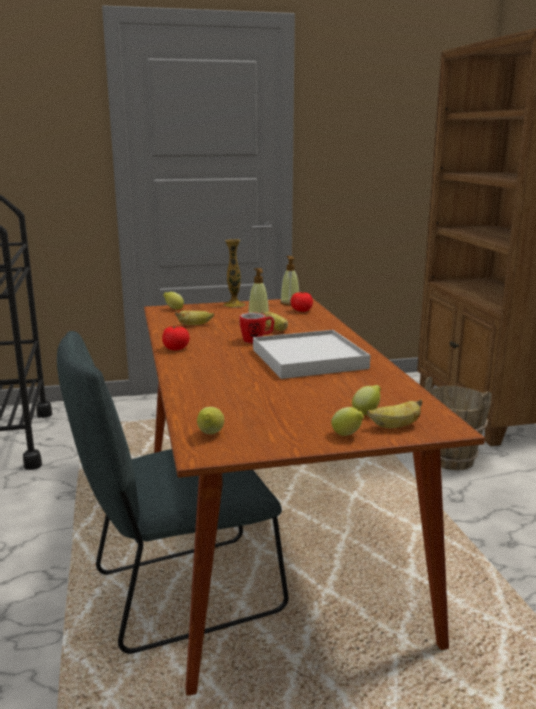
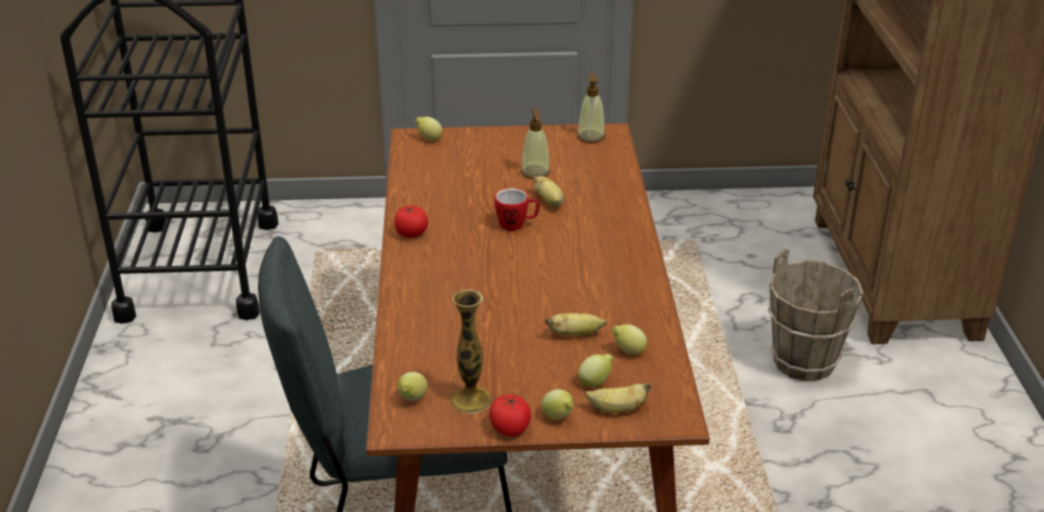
camera: 10 degrees right, 15 degrees up
banana [175,310,214,325] -> banana moved to [545,313,607,335]
vase [223,239,246,307] -> vase moved to [449,290,493,413]
white tray [253,330,370,379] -> none
tomato [291,292,313,312] -> tomato moved to [489,395,531,437]
none -> lemon [612,324,647,355]

